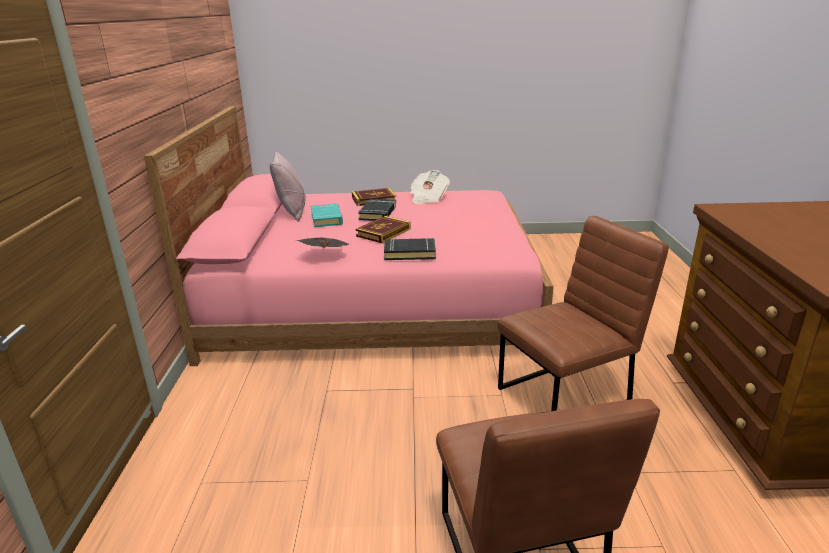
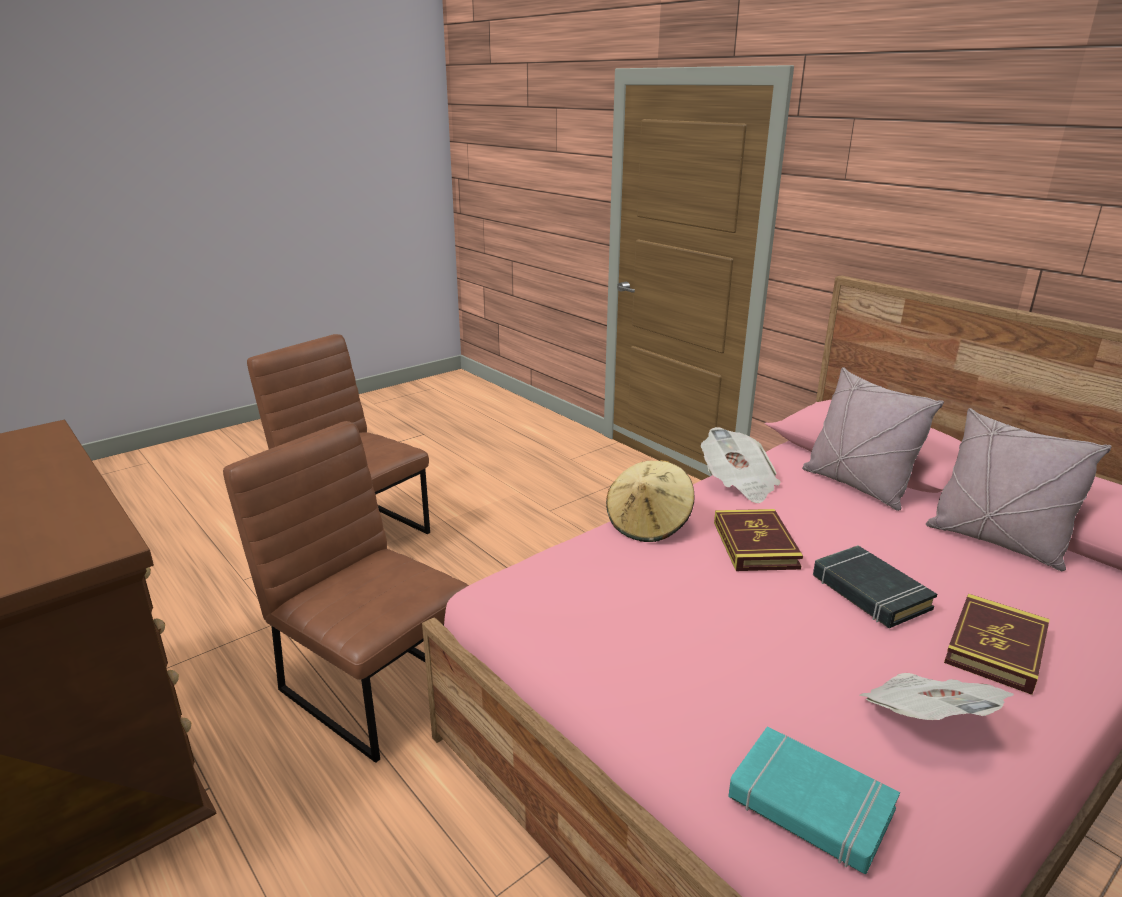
camera: 140 degrees right, 0 degrees up
turquoise book [311,203,343,227] -> turquoise book moved to [728,726,900,874]
black book [384,238,436,260] -> beige hat [606,460,695,542]
brown chair [498,216,669,411] -> brown chair turned 105 degrees clockwise [223,421,469,763]
none -> purple pillow [802,367,944,511]

